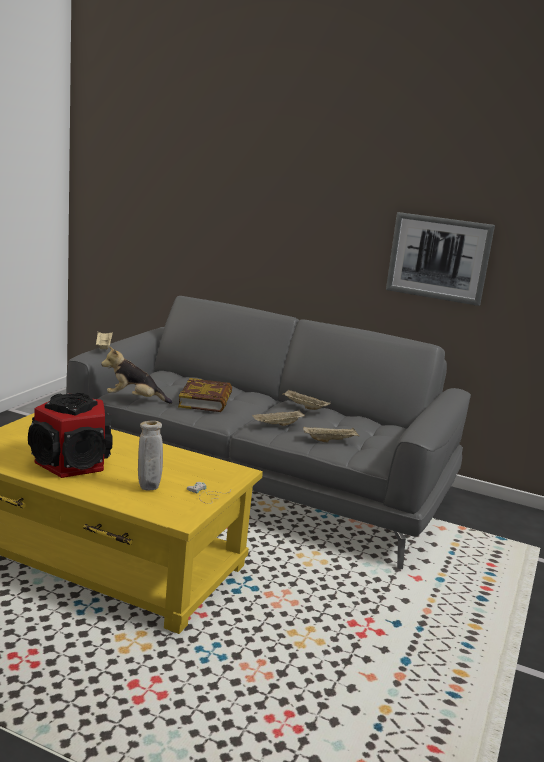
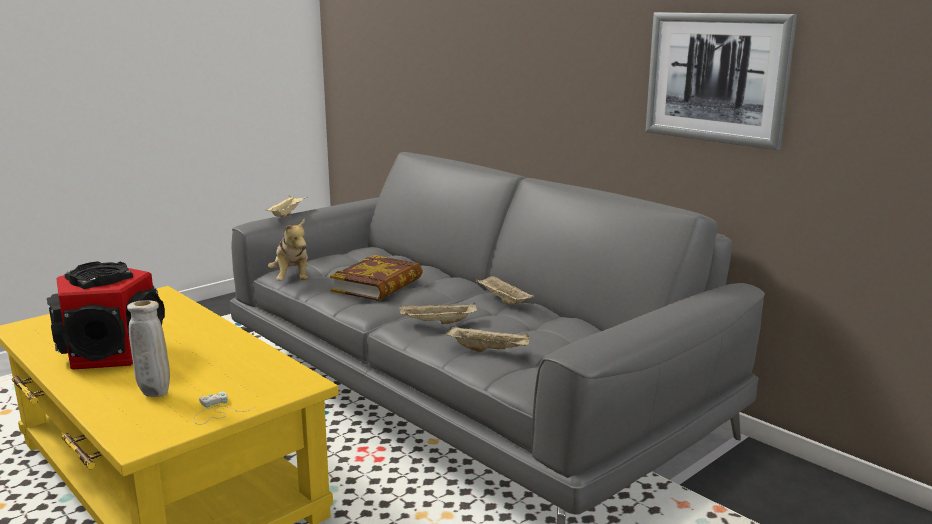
camera: 25 degrees right, 0 degrees up
plush toy [101,346,172,404] -> plush toy turned 135 degrees counterclockwise [268,219,308,281]

